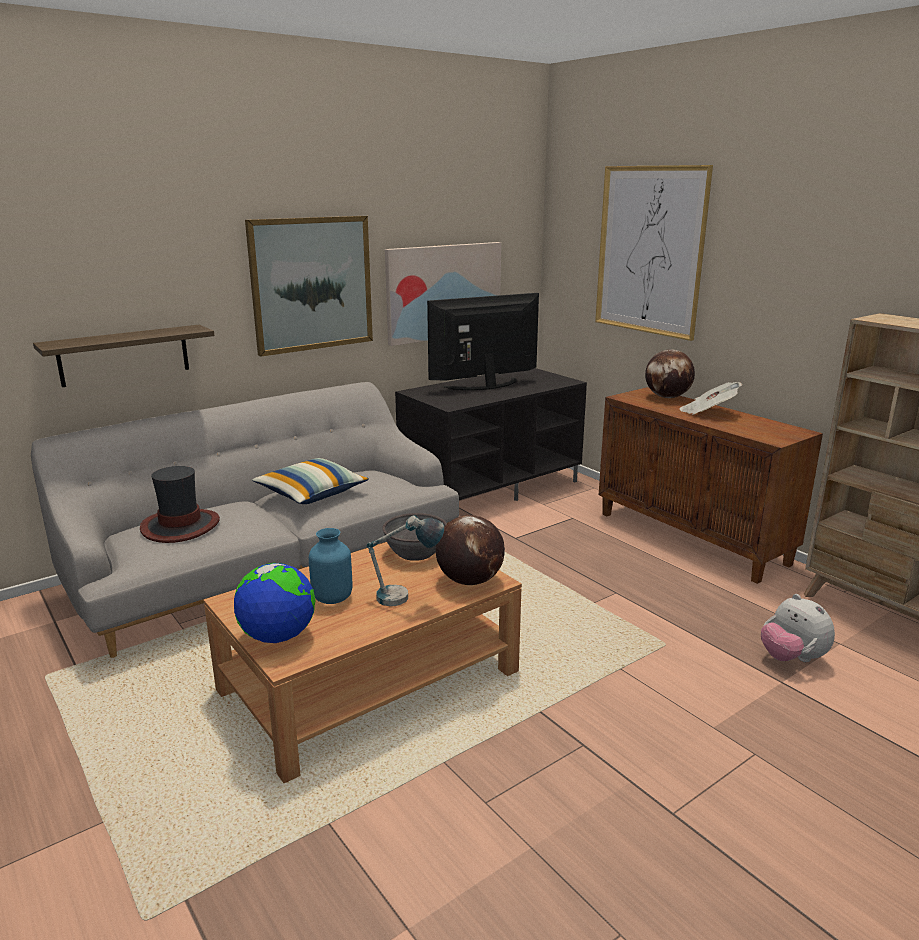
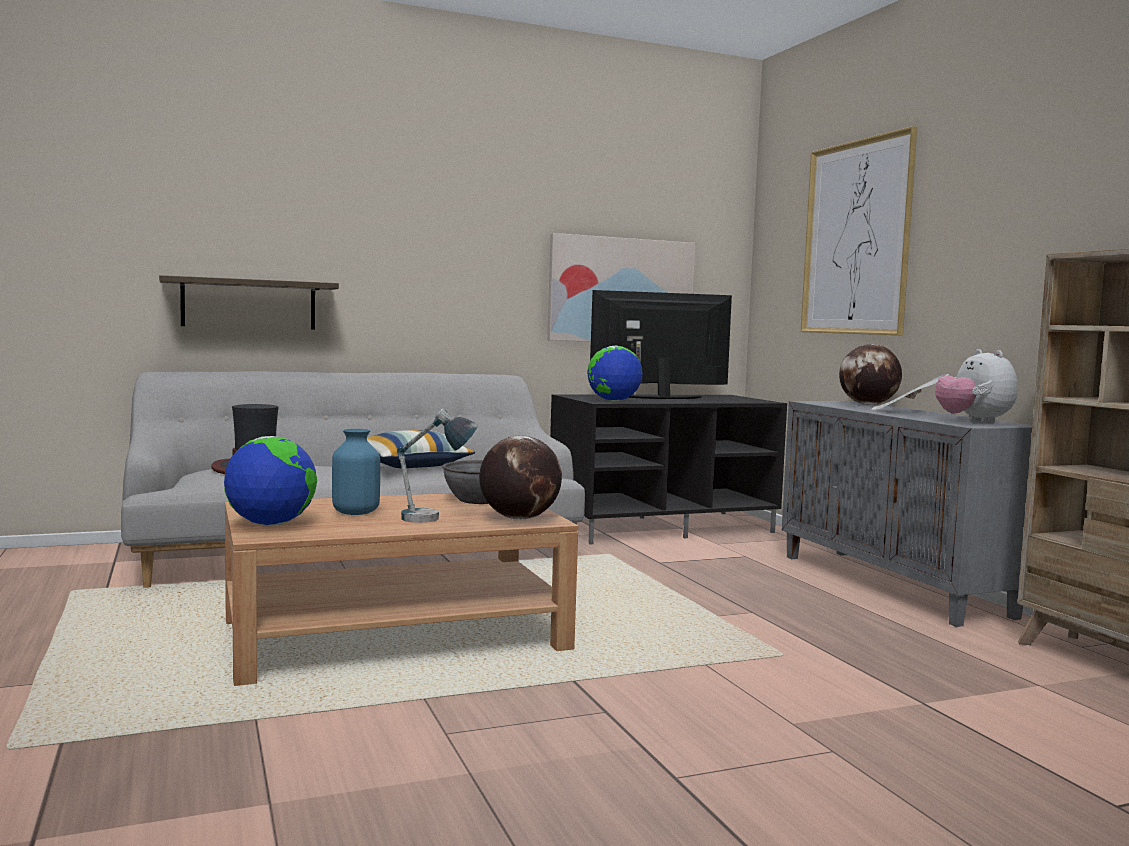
camera: 15 degrees right, 15 degrees down
picture [245,216,373,357] -> none
brown cabinet [599,387,823,584] -> grey cabinet [782,401,1032,627]
plush toy [761,594,835,662] -> plush toy moved to [935,349,1018,423]
none -> globe [587,346,643,401]

